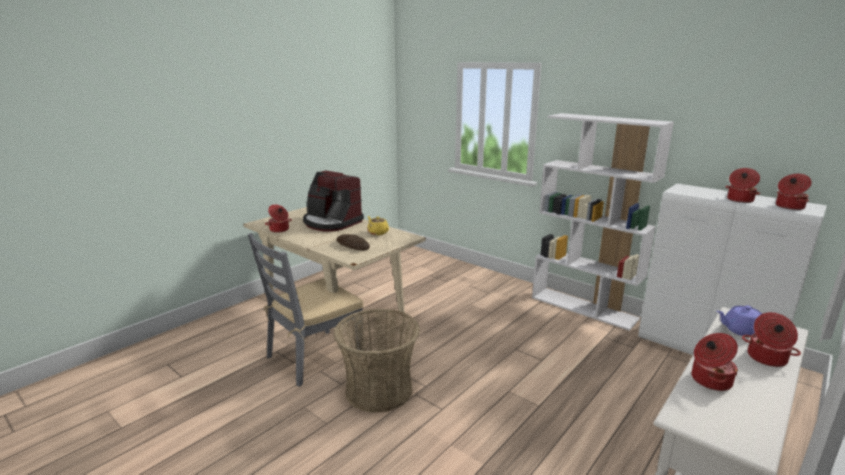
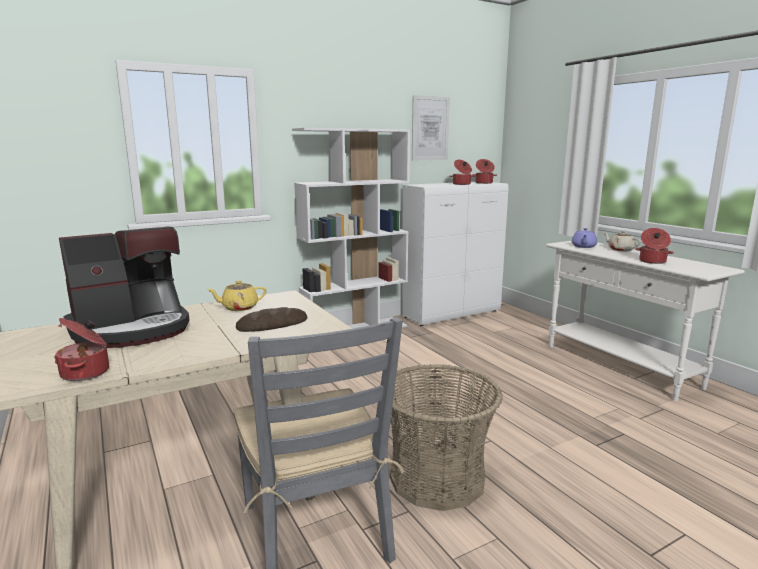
camera: 70 degrees left, 5 degrees down
cooking pot [742,312,801,367] -> beige teapot [603,231,641,251]
none -> picture [412,95,450,160]

